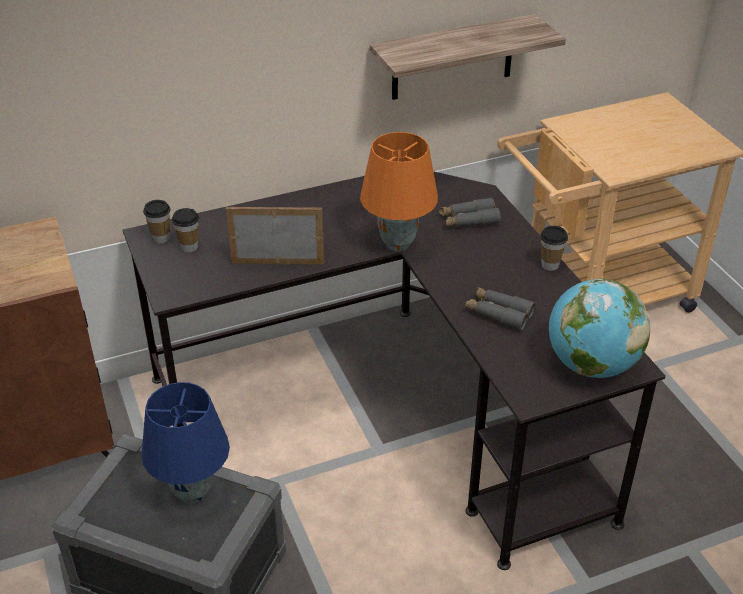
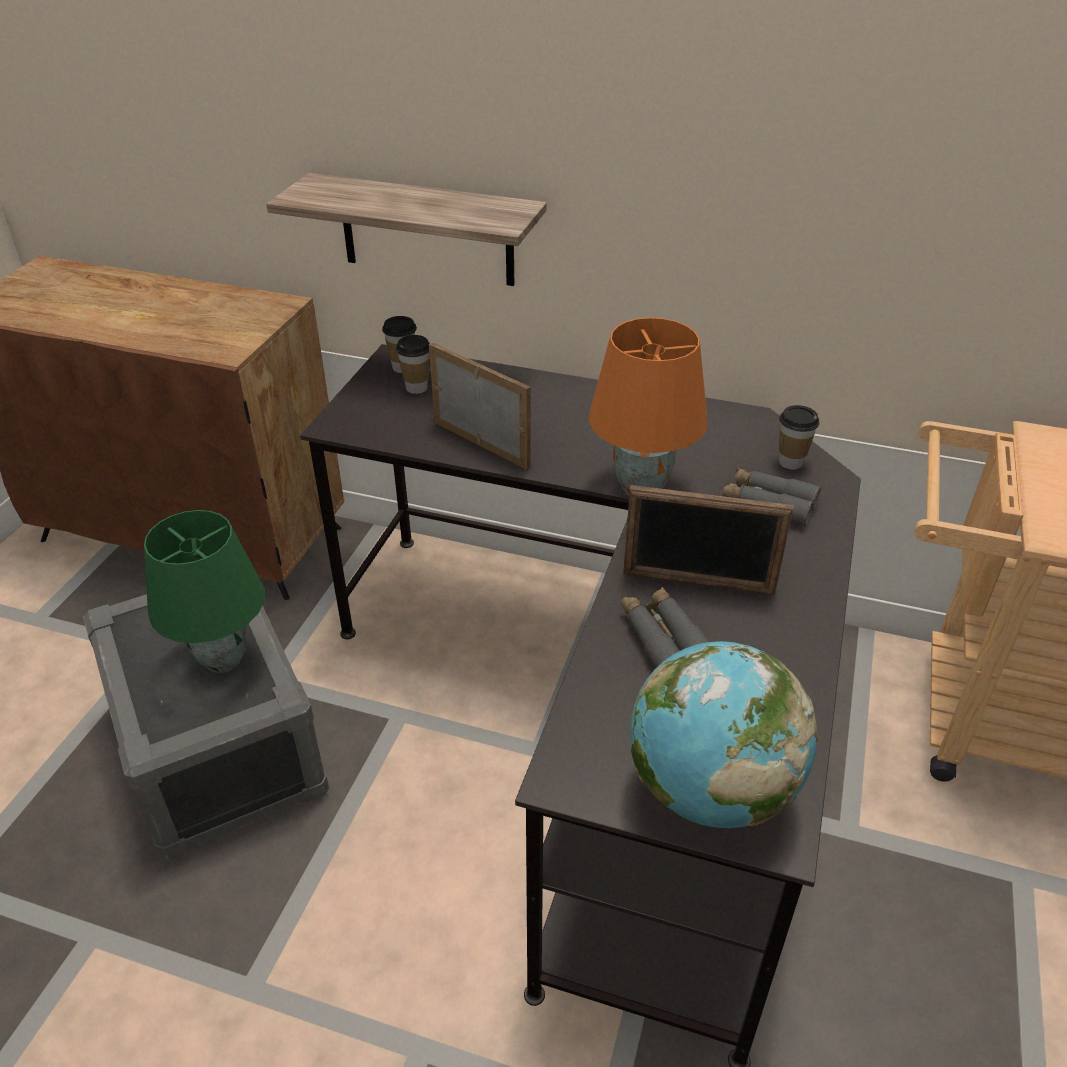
camera: 40 degrees right, 0 degrees up
blue table lamp [142,382,230,504] -> green table lamp [144,510,265,673]
shelf [370,14,566,100] -> shelf moved to [266,173,547,286]
cup [540,226,568,271] -> cup moved to [779,405,819,469]
none -> picture frame [623,485,793,595]

